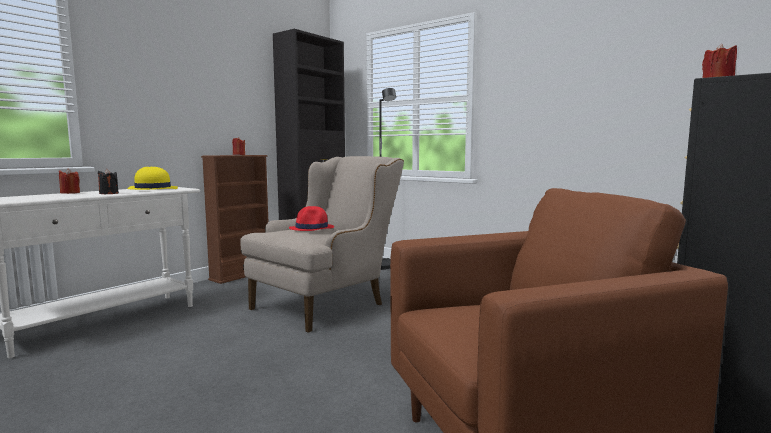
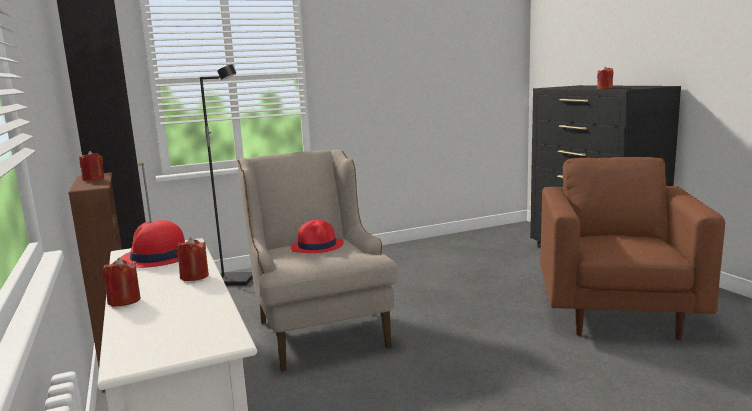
camera: 60 degrees left, 5 degrees up
black candle [98,169,119,194] -> red candle [176,237,209,281]
yellow hat [127,167,178,190] -> red hat [120,220,185,268]

